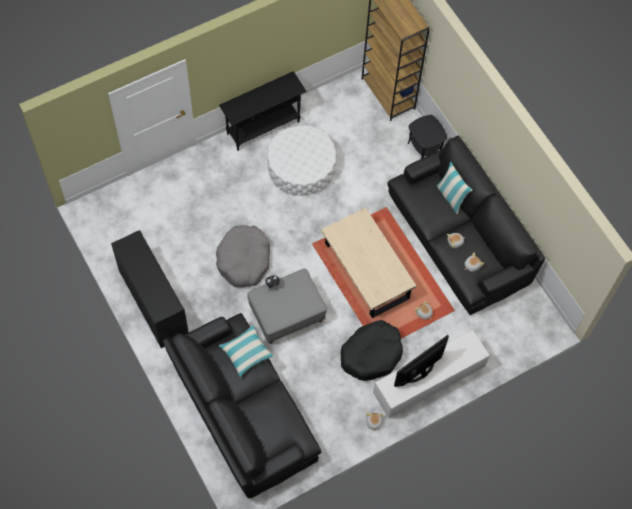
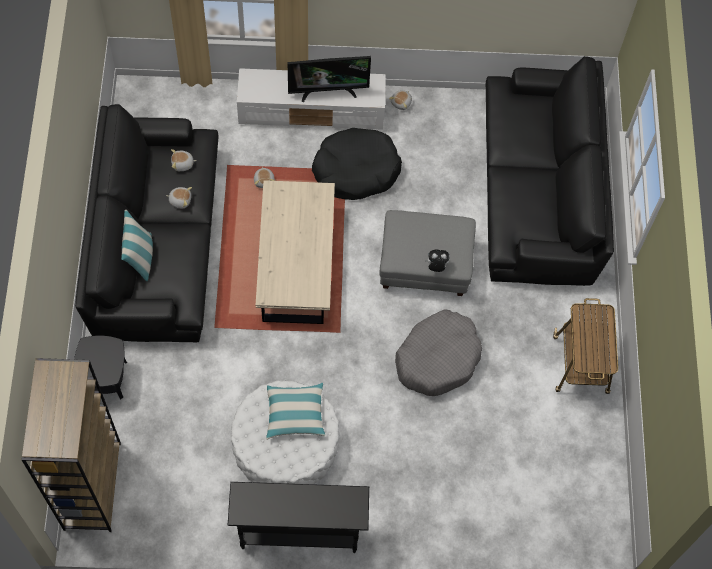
camera: 150 degrees left, 0 degrees up
black cabinet [111,230,189,348] -> cart [553,298,618,394]
pillow [219,324,273,377] -> pillow moved to [266,383,325,440]

